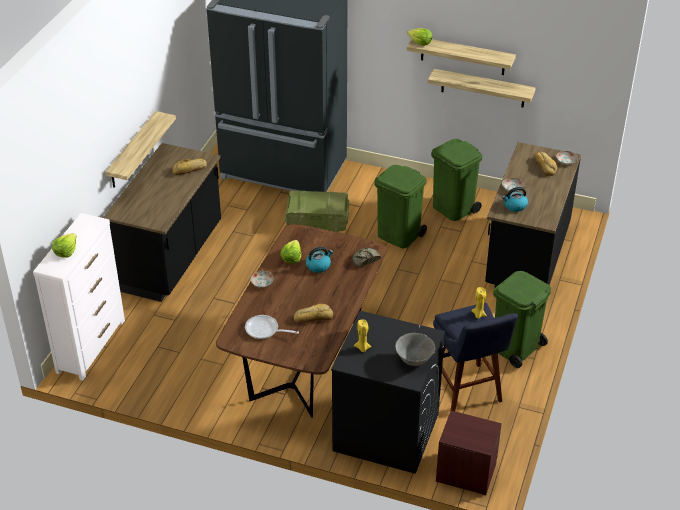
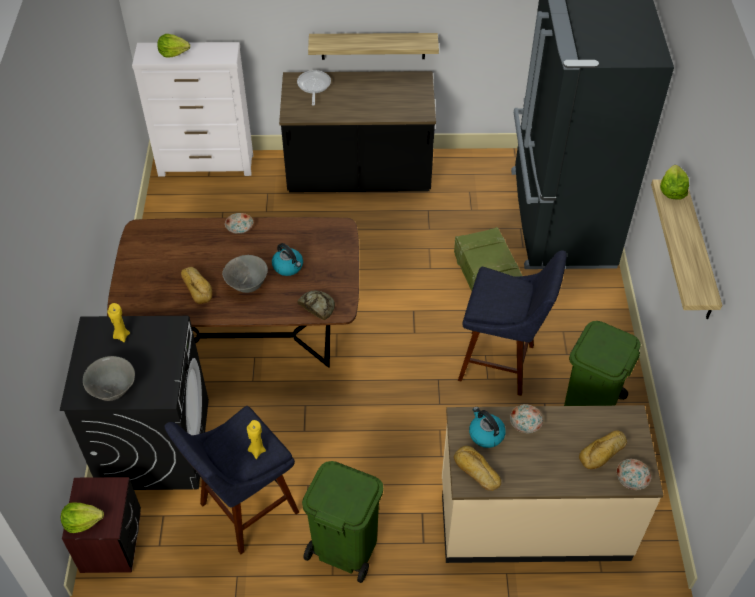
camera: 70 degrees right, 10 degrees up
bread [172,159,207,175] -> bread moved to [454,446,501,491]
frying pan [245,315,299,339] -> frying pan moved to [297,70,331,105]
lettuce [280,240,301,263] -> lettuce moved to [61,502,104,533]
green trash can [374,165,427,248] -> blue stool [458,250,567,396]
shelf [428,69,536,107] -> none
black counter [485,142,581,289] -> beige counter [442,405,663,563]
none -> grey bowl [222,255,268,293]

